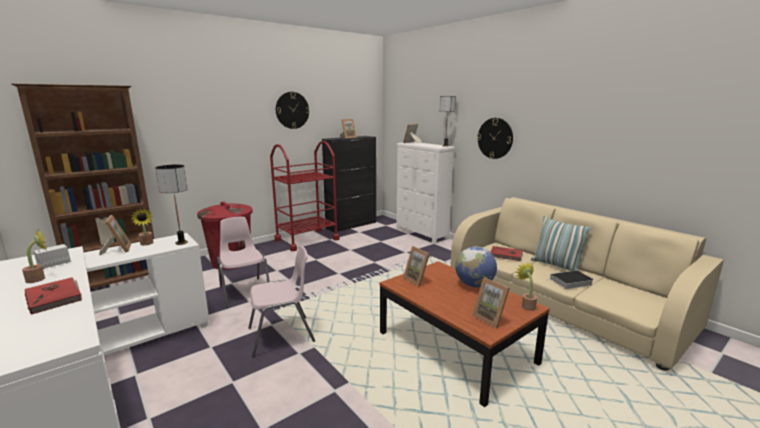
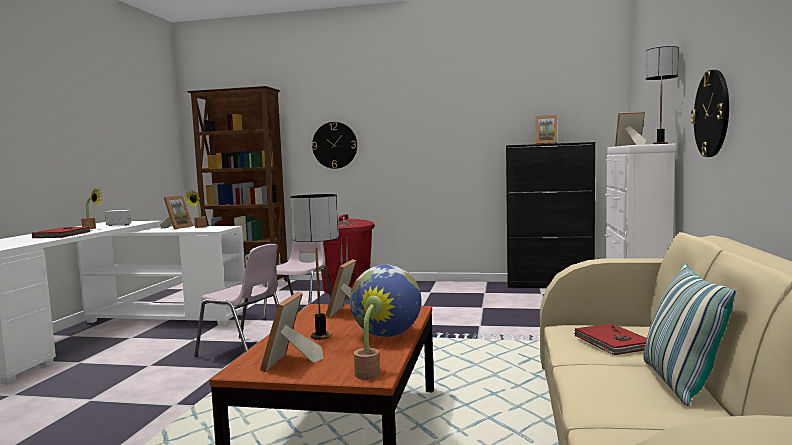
camera: 50 degrees right, 10 degrees down
table lamp [155,165,188,245] -> table lamp moved to [290,194,339,340]
red cart [270,141,340,251] -> none
wall clock [276,92,310,129] -> wall clock moved to [312,122,357,169]
book [547,270,594,289] -> none

